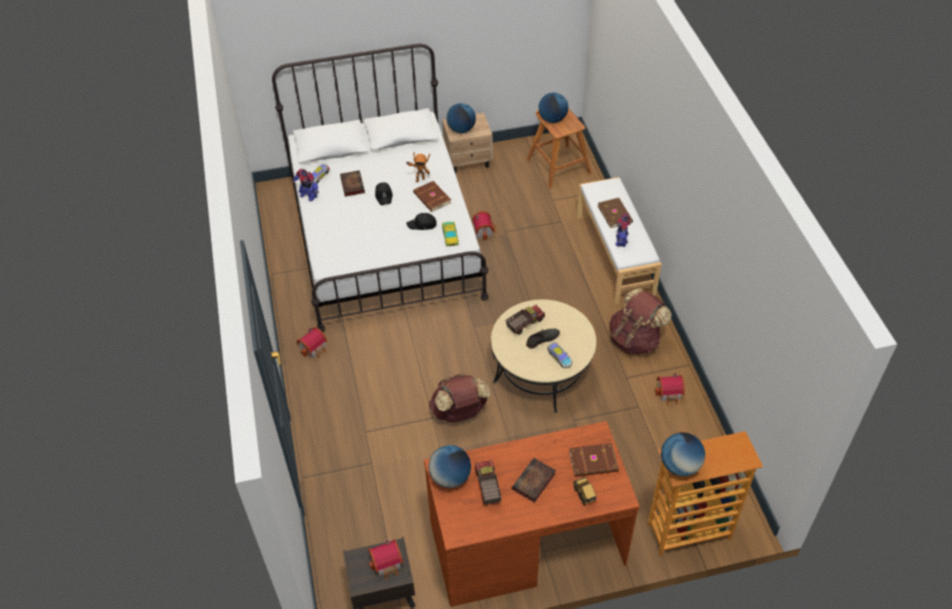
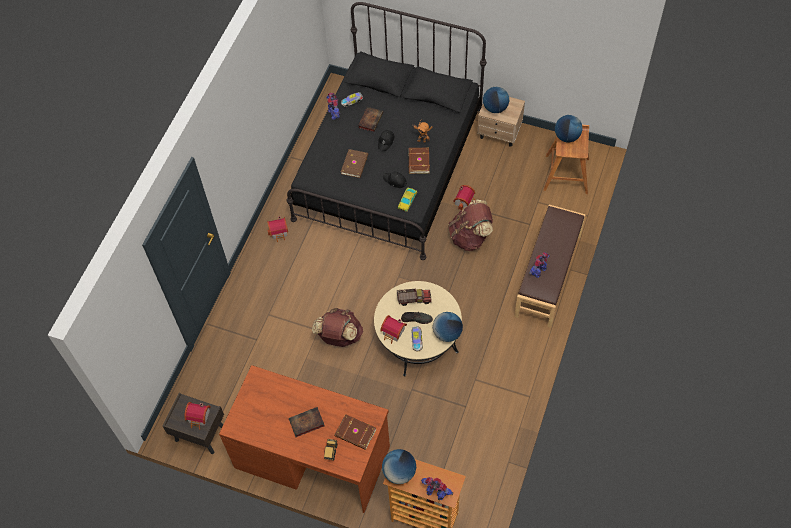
camera: 35 degrees right, 10 degrees up
white bed [272,44,489,332] -> black bed [286,2,487,260]
globe [428,445,471,488] -> globe moved to [433,312,463,342]
toy truck [475,460,501,505] -> none
white bench [577,177,662,305] -> brown bench [514,204,585,328]
brown book [598,198,633,228] -> brown book moved to [341,149,368,178]
brown backpack [610,288,671,355] -> brown backpack moved to [448,200,493,251]
toy house [655,373,685,405] -> toy house moved to [380,315,407,344]
none -> toy robot [421,477,453,501]

